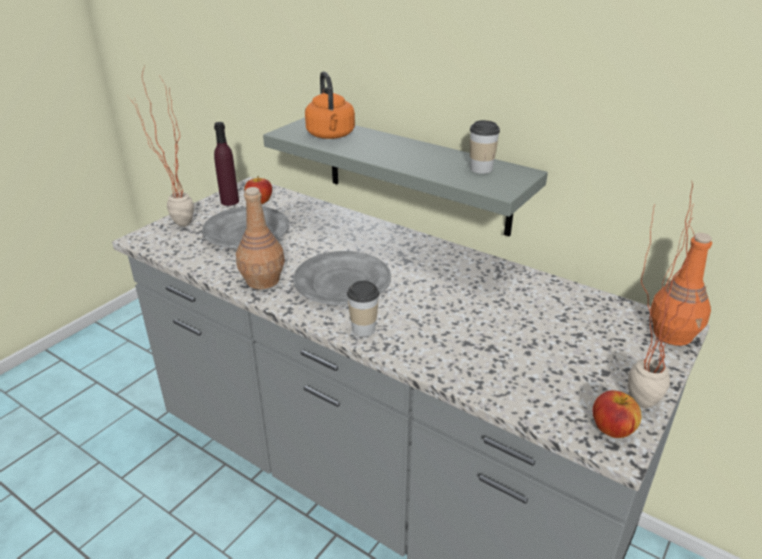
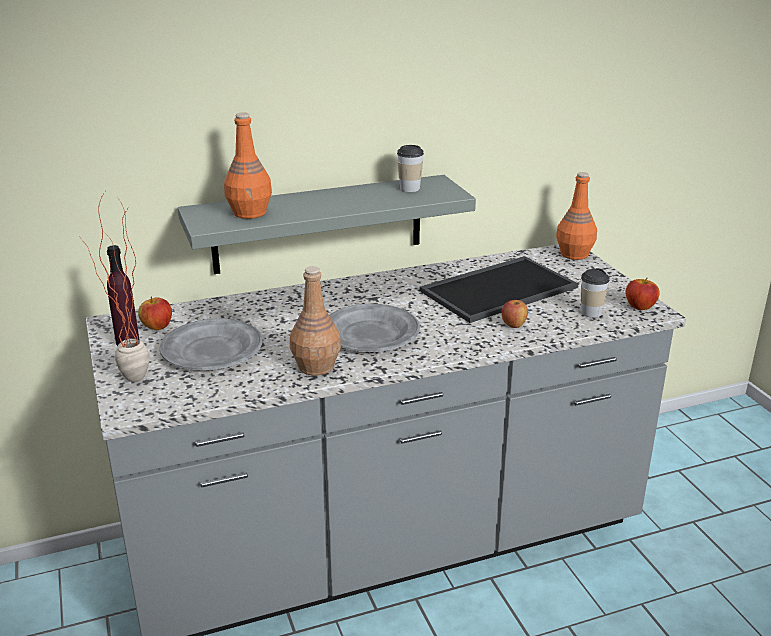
camera: 55 degrees left, 5 degrees down
orange kettle [305,71,355,139] -> orange bottle [224,112,272,219]
cup [347,281,379,337] -> cup moved to [581,268,609,318]
potted plant [628,180,707,408] -> none
none -> tray [420,256,578,323]
none -> apple [501,300,528,328]

